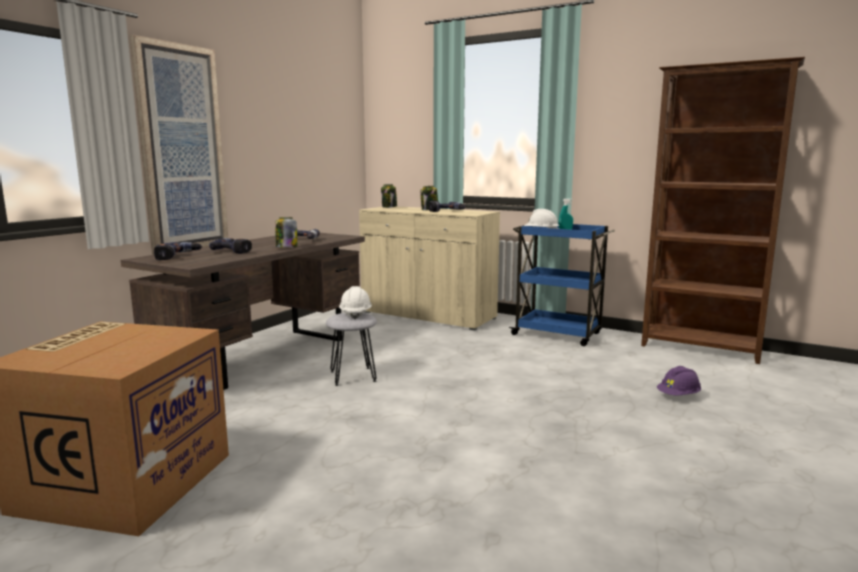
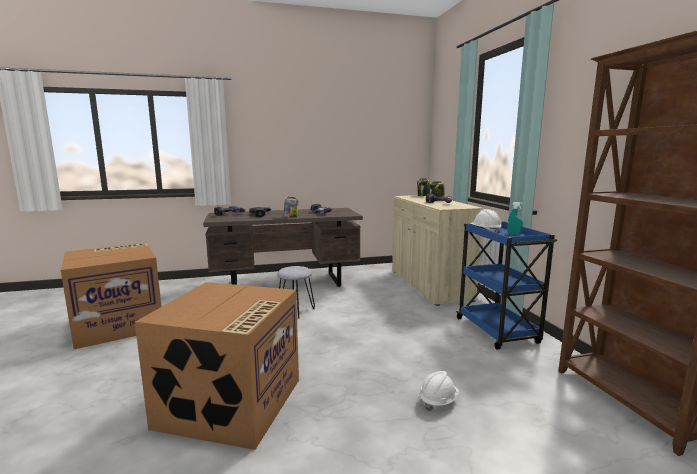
camera: 45 degrees right, 0 degrees up
picture [130,35,228,254] -> none
white hard hat [339,286,372,319] -> white hard hat moved to [419,371,459,411]
purple hard hat [657,366,701,395] -> none
none -> cardboard box [135,282,299,450]

